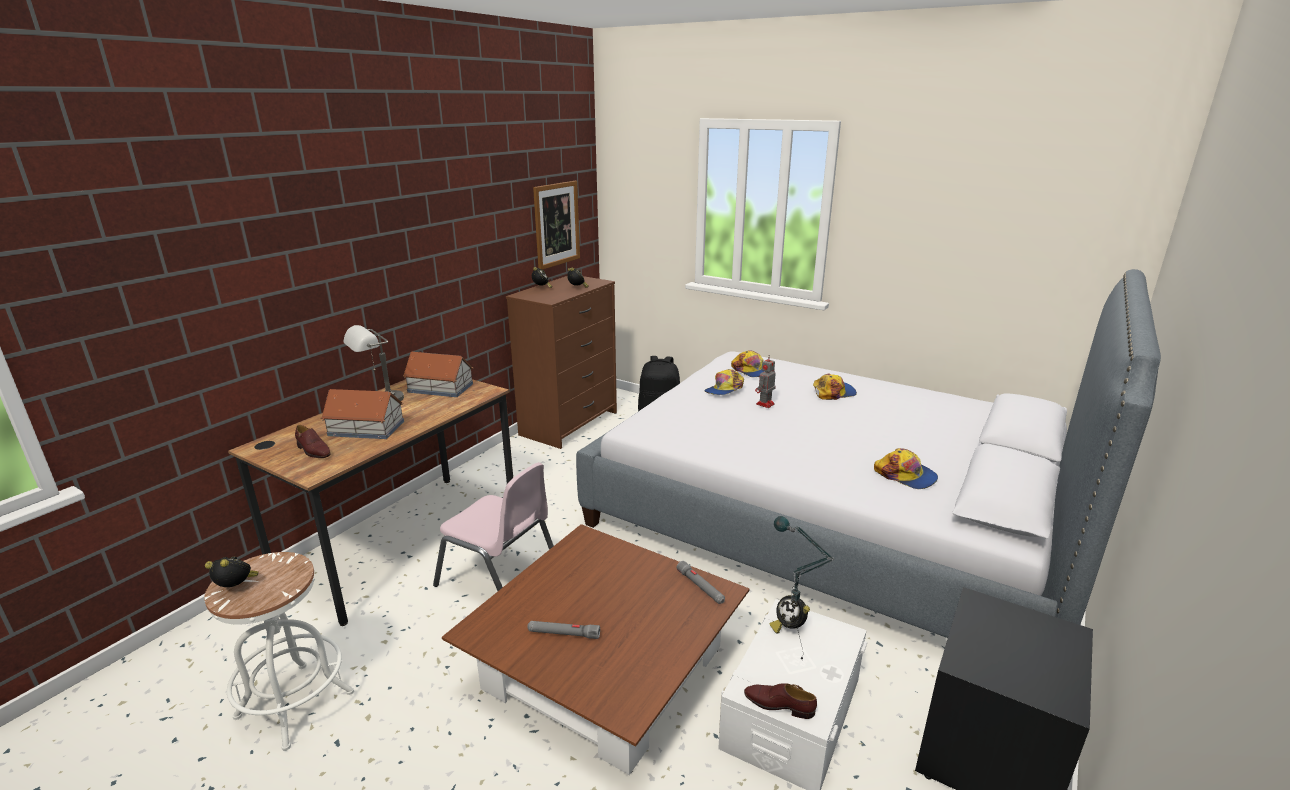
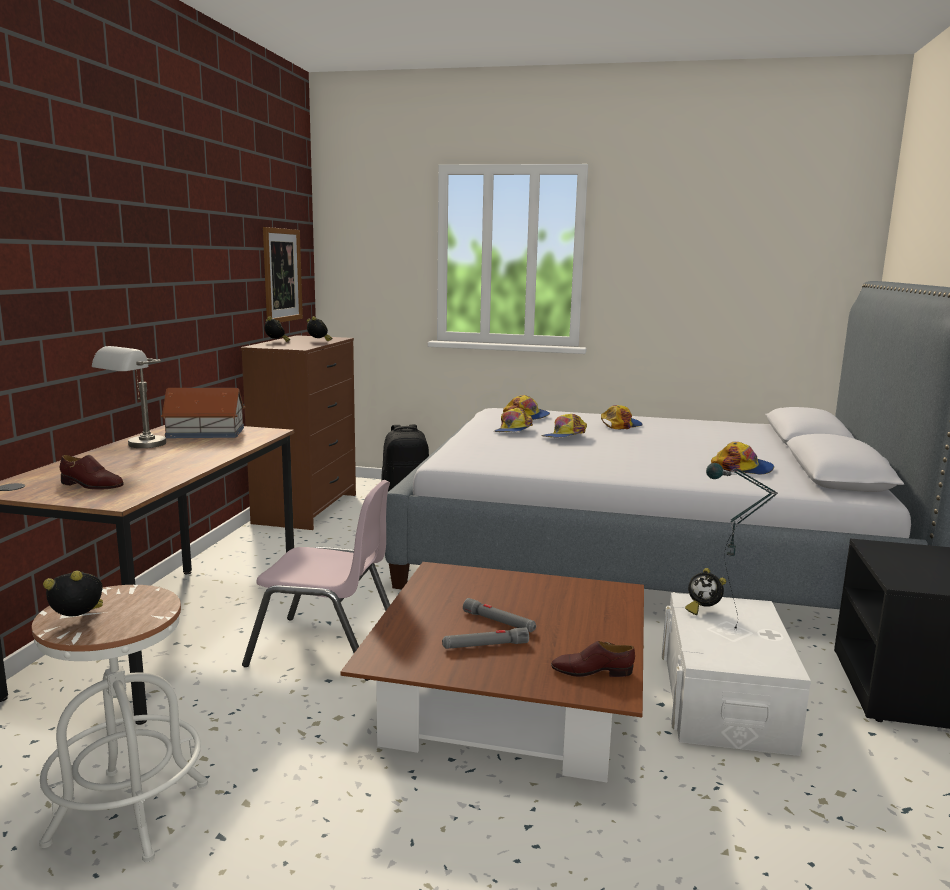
camera: 20 degrees left, 10 degrees down
toy house [321,389,404,439] -> none
grey flashlight [677,561,725,604] -> grey flashlight moved to [463,598,536,632]
brown shoe [744,683,817,719] -> brown shoe moved to [551,641,635,677]
toy robot [755,355,776,408] -> cap [541,414,587,437]

